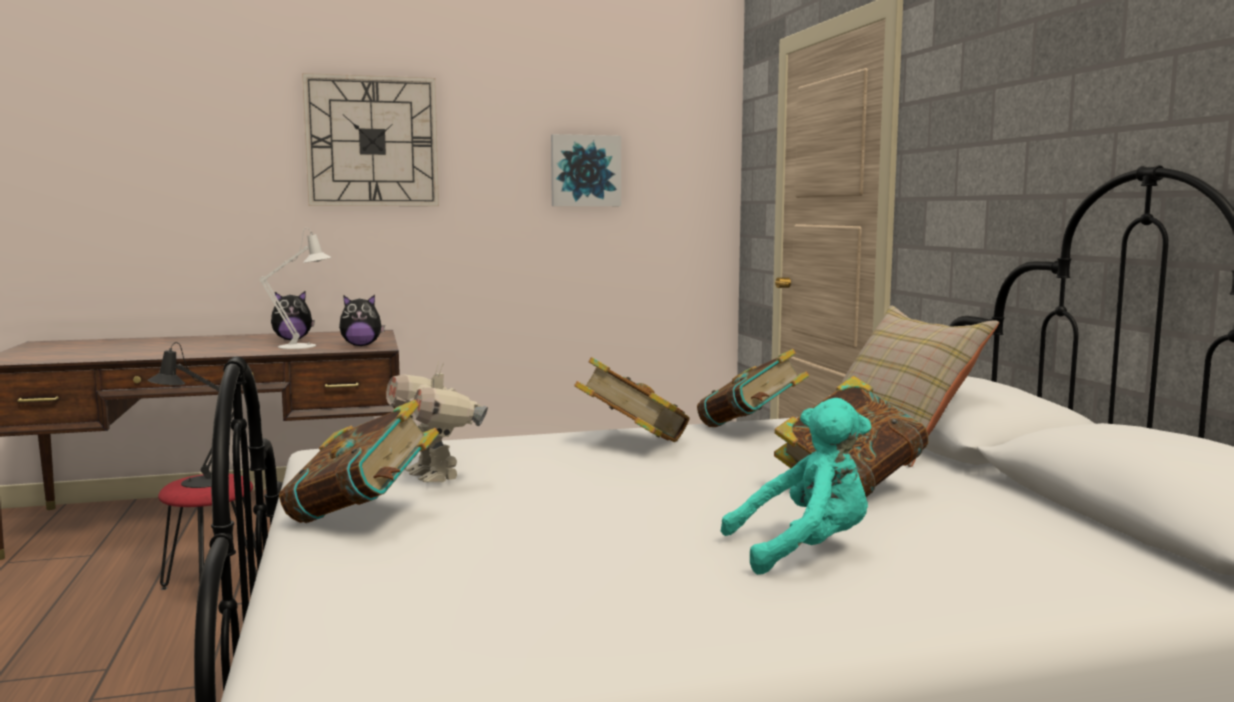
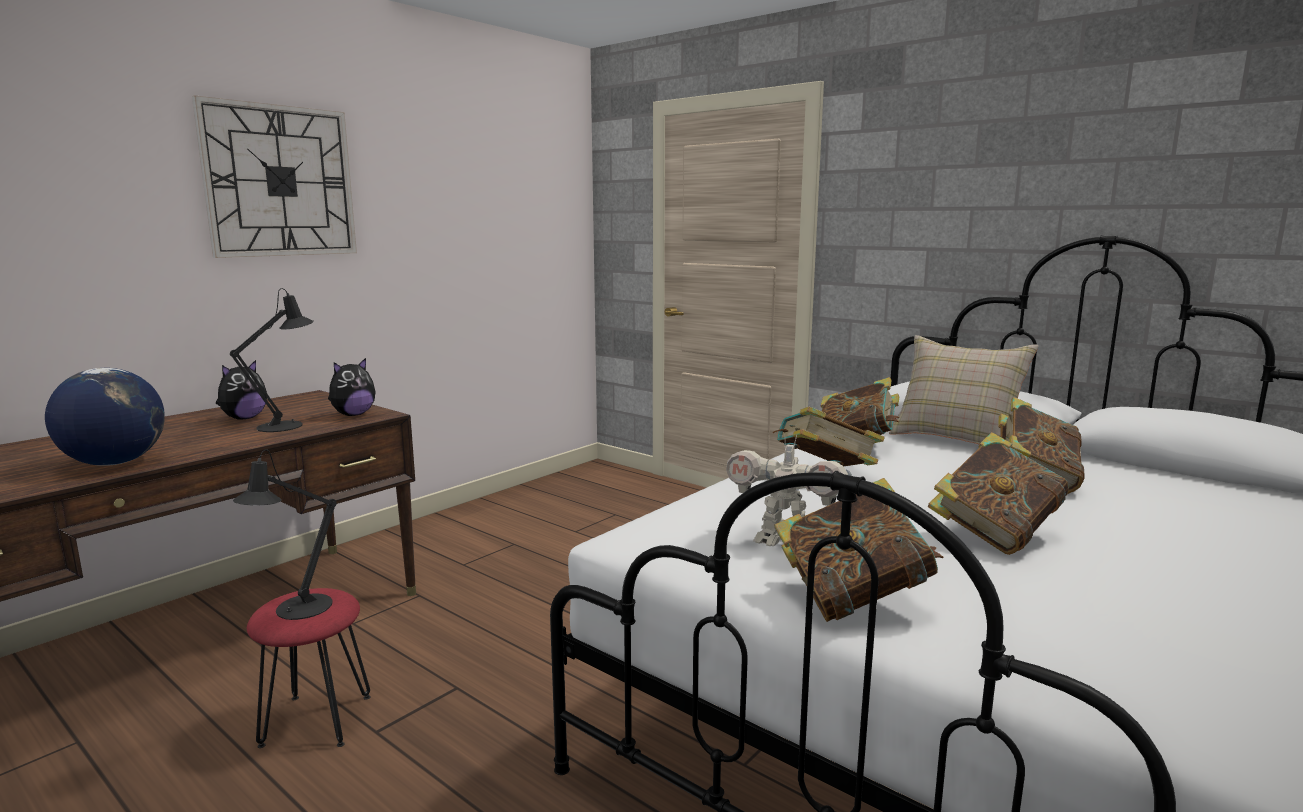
camera: 35 degrees left, 5 degrees up
white table lamp [260,228,332,349] -> black table lamp [230,288,314,432]
picture [551,134,621,206] -> none
turquoise plush toy [721,398,871,575] -> none
none -> globe [45,368,165,466]
none -> book [928,432,1068,555]

